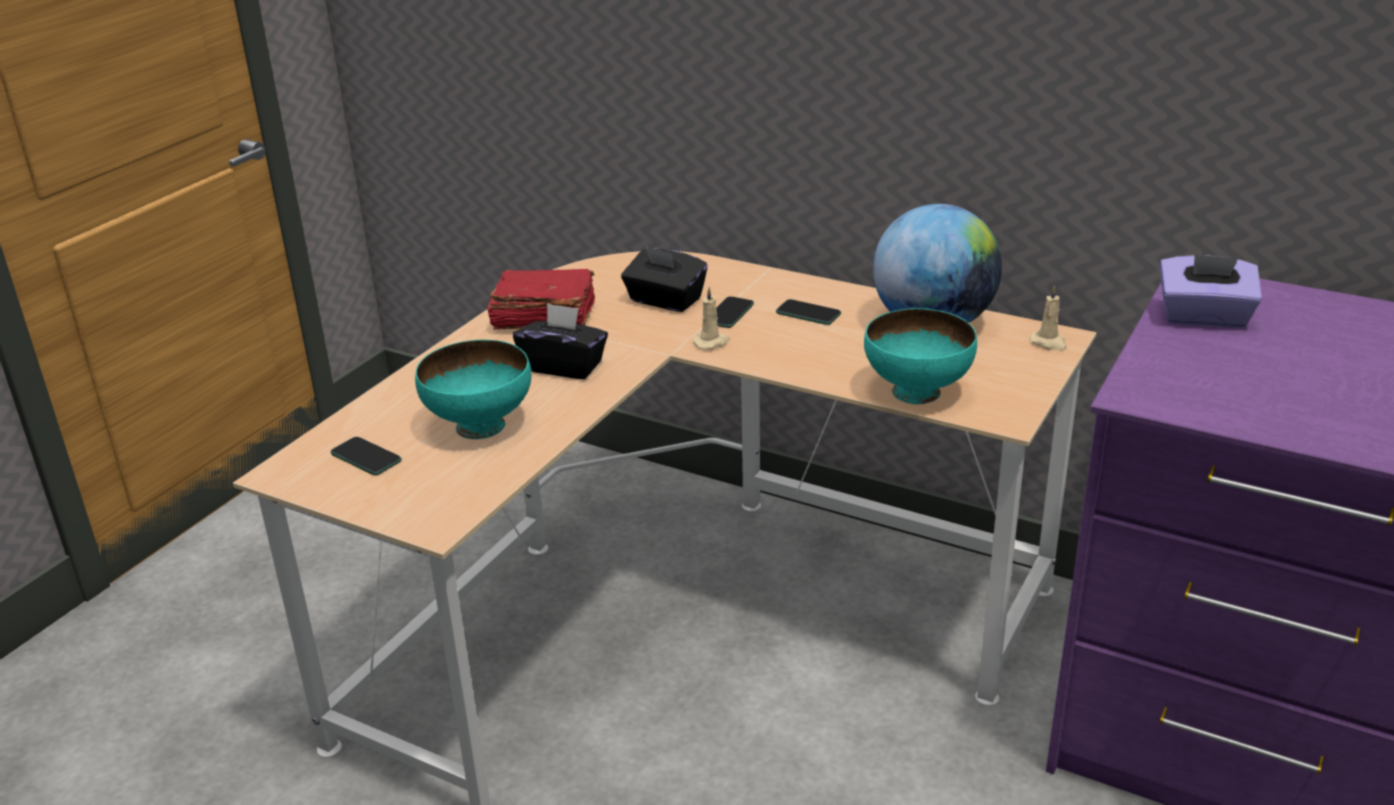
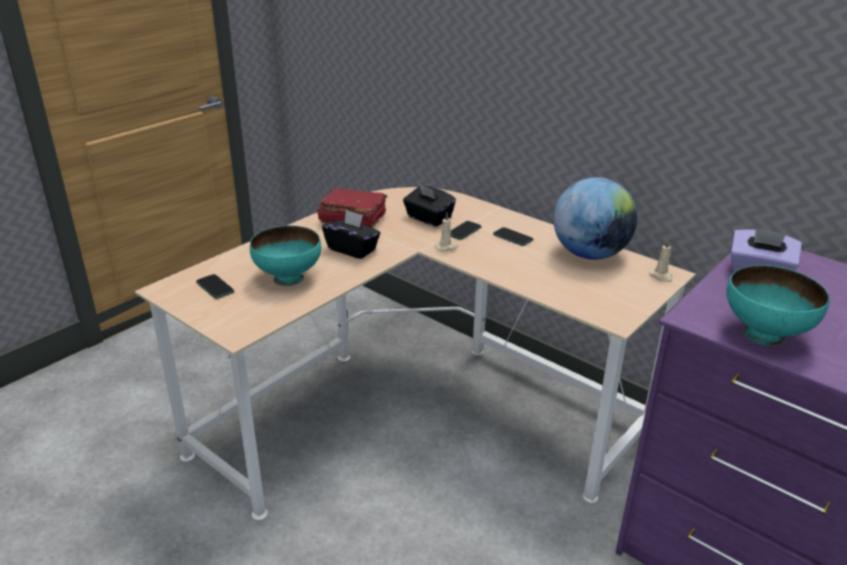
camera: 10 degrees right, 0 degrees up
turquoise bowl [864,308,977,404] -> turquoise bowl moved to [726,265,829,346]

